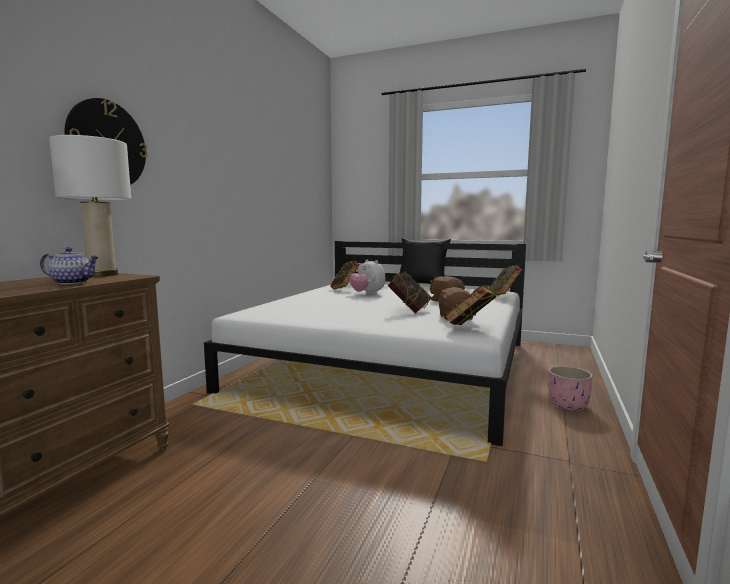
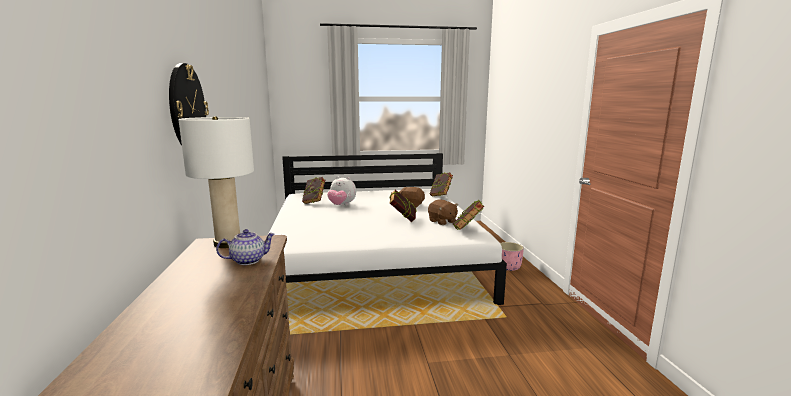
camera: 30 degrees left, 5 degrees up
black pillow [399,238,451,284] -> none

